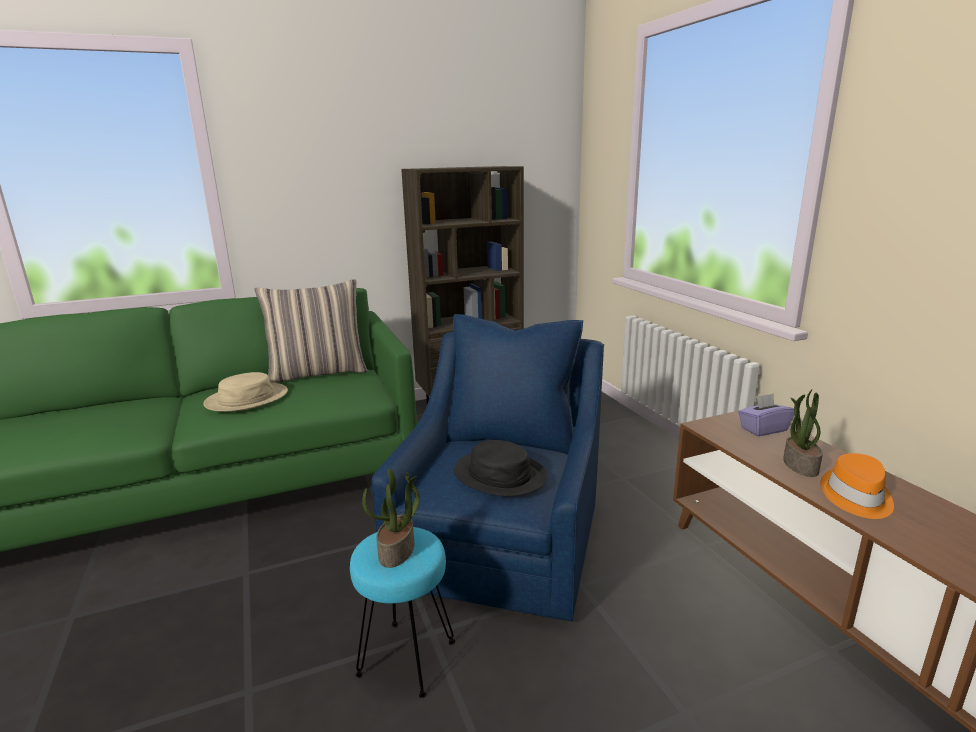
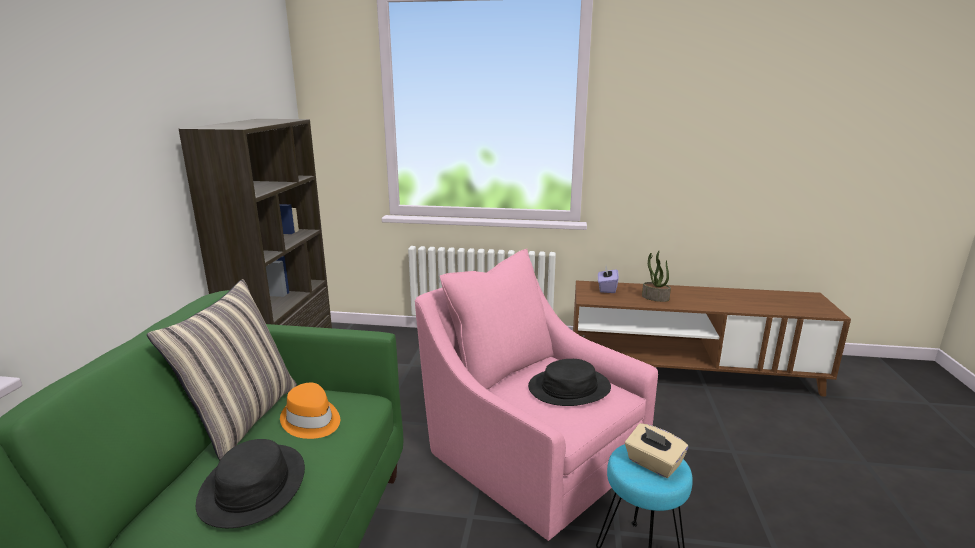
camera: 60 degrees left, 0 degrees up
beige hat [203,372,288,412] -> black hat [196,439,305,528]
potted plant [362,469,420,568] -> beige tissue box [625,423,688,478]
blue armchair [372,314,604,622] -> pink armchair [415,249,658,541]
orange hat [820,453,894,519] -> orange hat moved to [280,383,340,439]

